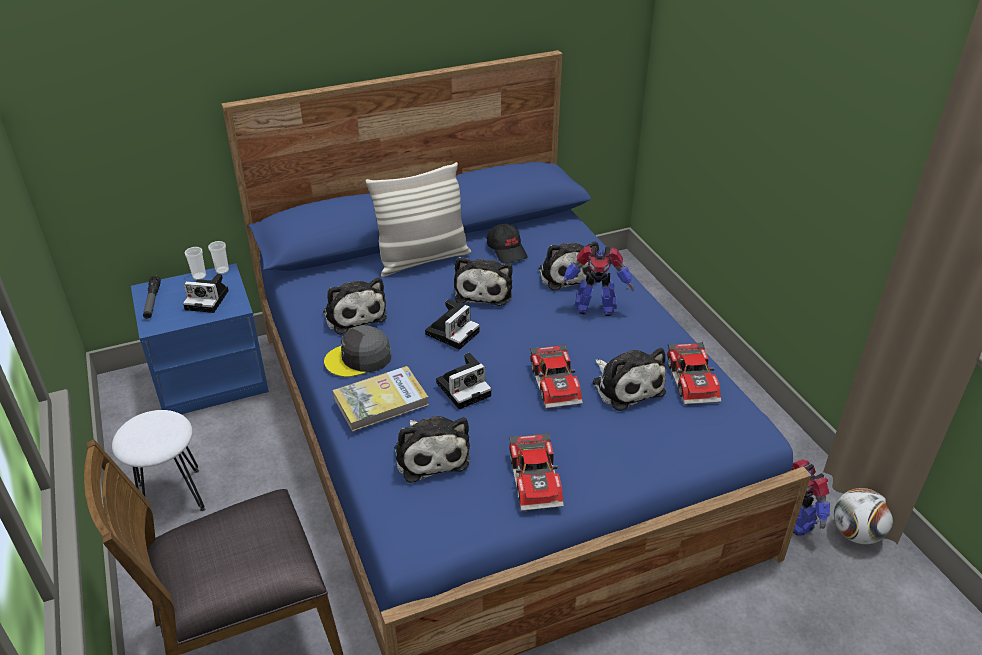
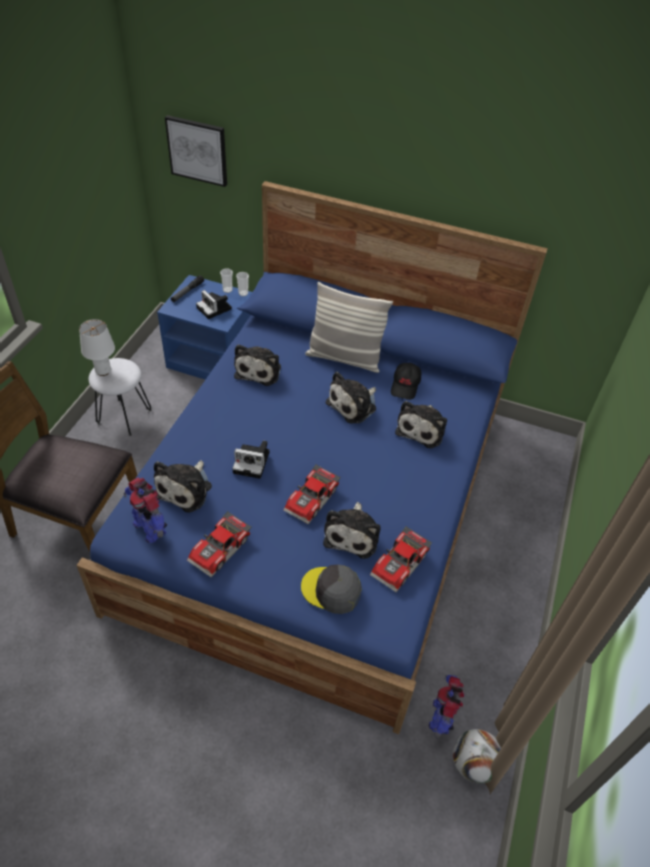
camera: 40 degrees right, 10 degrees up
grey cap [324,325,391,377] -> grey cap moved to [301,565,362,614]
book [333,366,429,432] -> none
camera [425,299,480,350] -> none
toy robot [561,246,634,316] -> toy robot moved to [124,478,167,543]
none -> white table lamp [79,319,115,376]
none -> picture [165,115,227,187]

